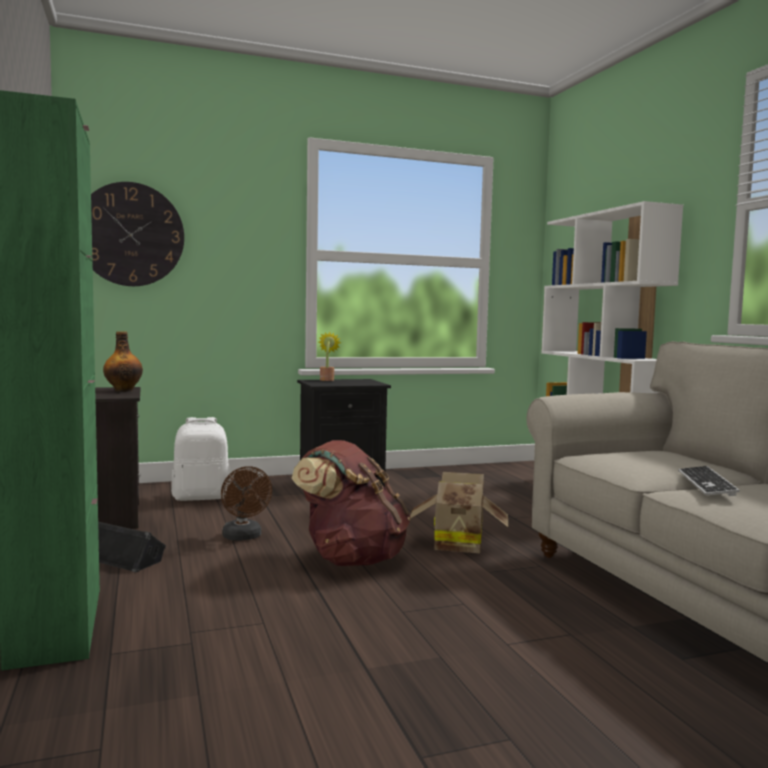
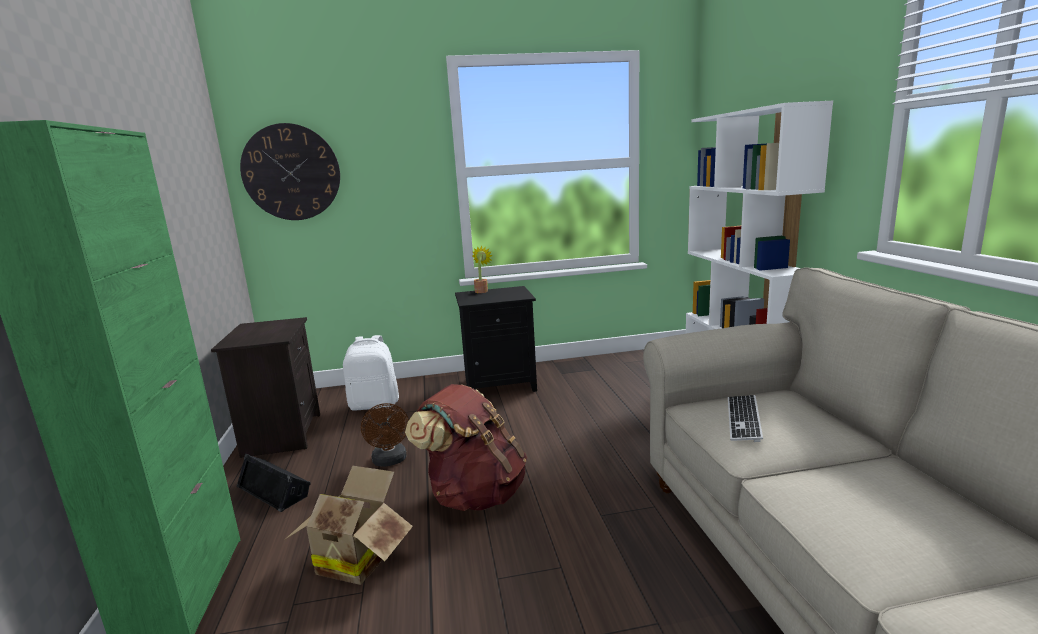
camera: 10 degrees right, 10 degrees up
bottle [103,331,143,392] -> none
cardboard box [410,472,508,553] -> cardboard box moved to [284,466,413,585]
keyboard [678,466,740,496] -> keyboard moved to [728,395,763,442]

